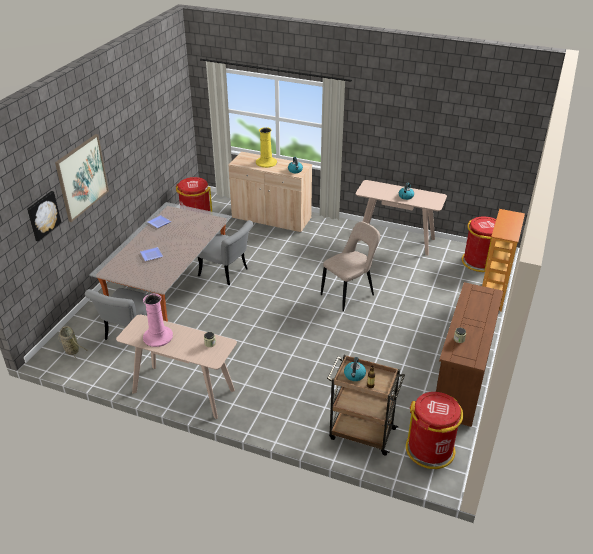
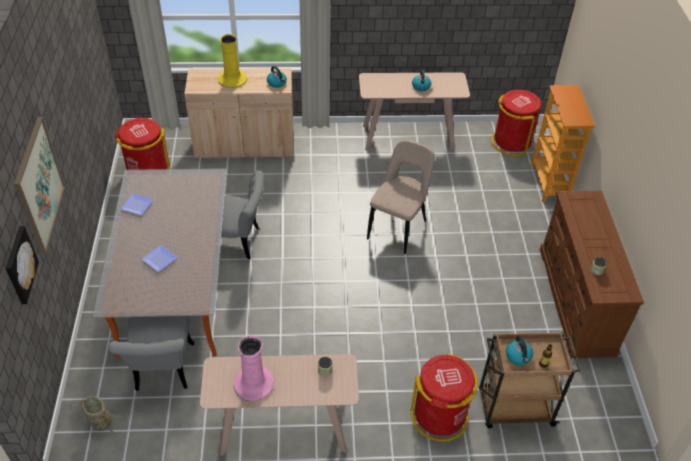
camera: 25 degrees left, 10 degrees up
red trash can [406,392,463,469] -> red trash can moved to [411,354,478,442]

